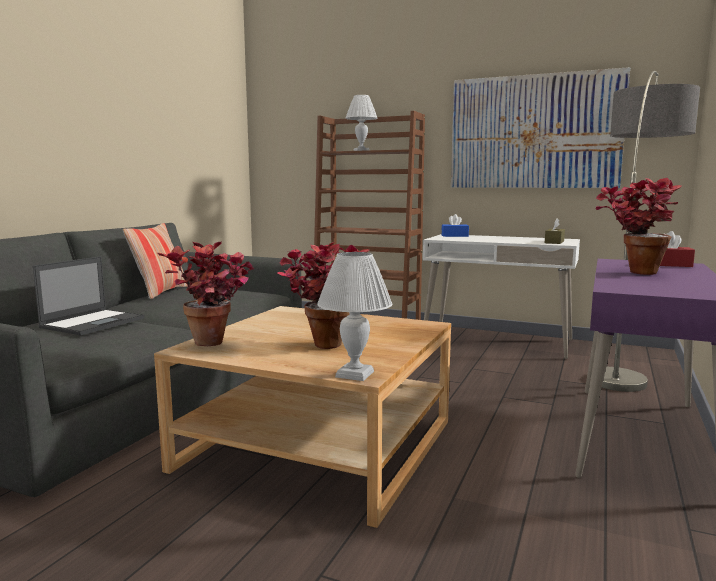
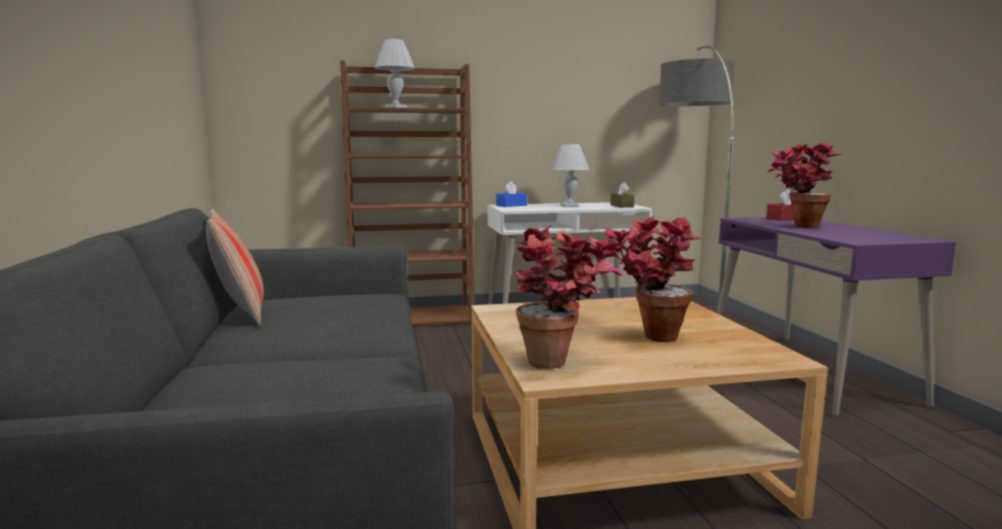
camera: 35 degrees left, 0 degrees up
laptop [33,256,145,335] -> none
white table lamp [317,252,393,381] -> white table lamp moved to [552,144,589,207]
picture [451,67,630,188] -> none

